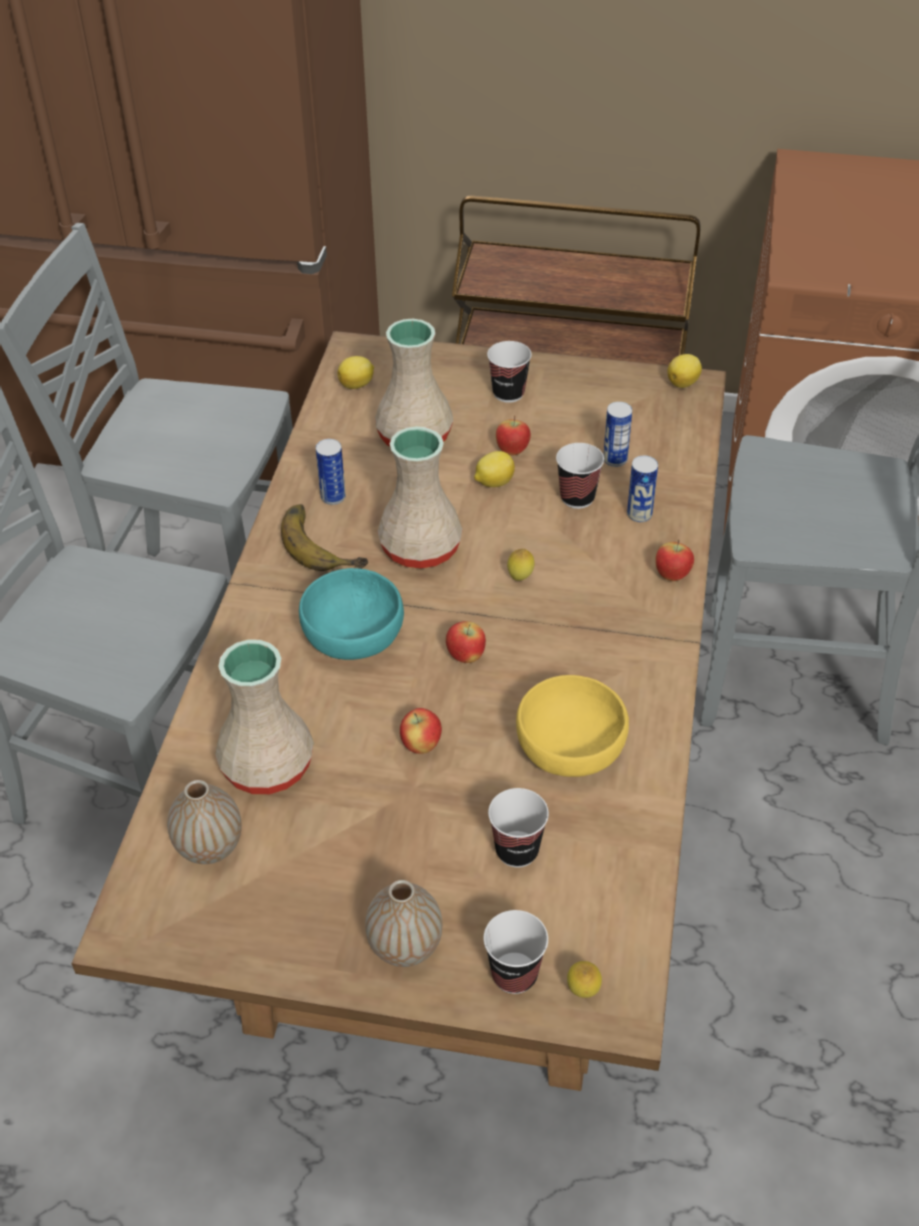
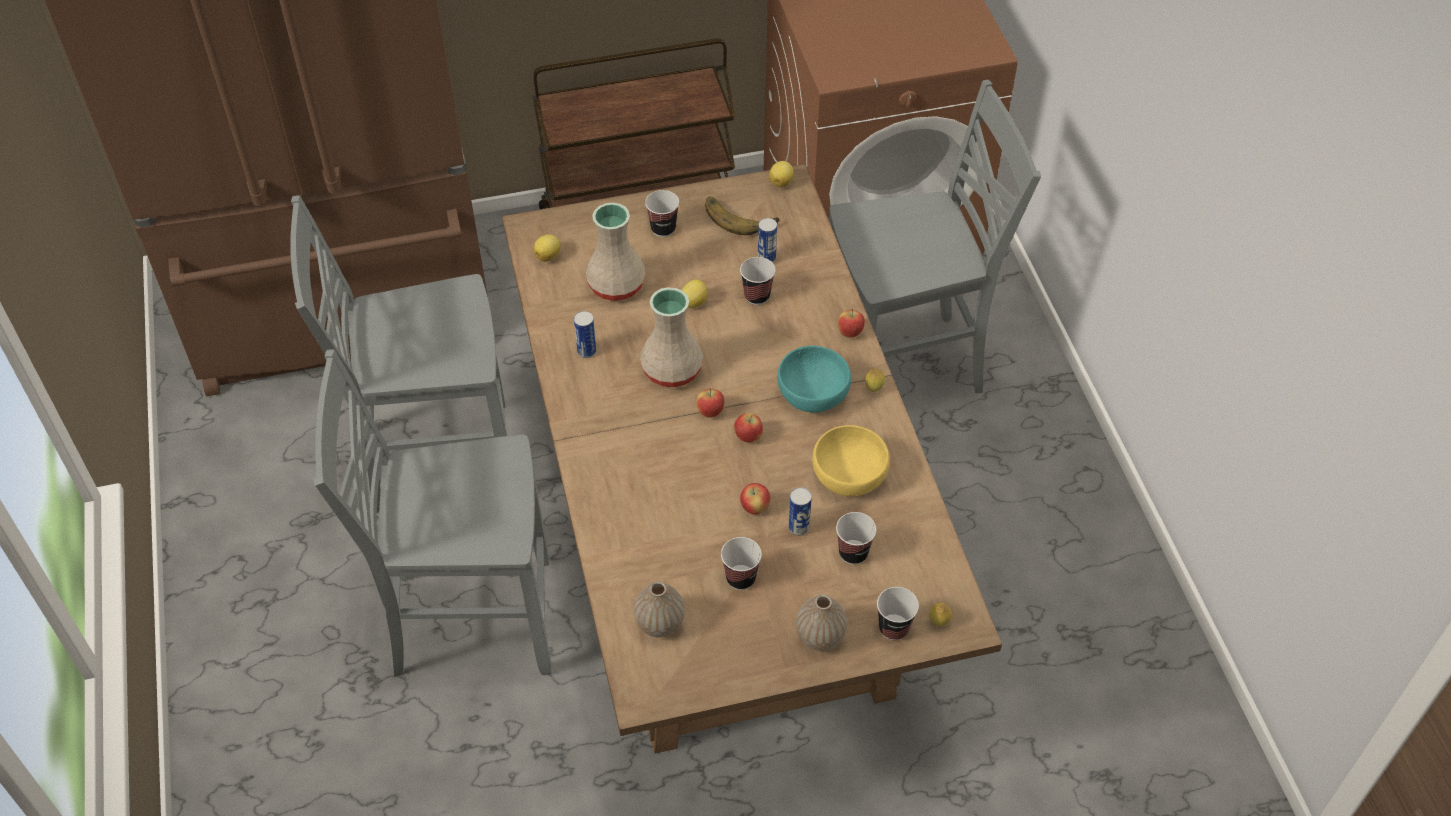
camera: 25 degrees left, 5 degrees up
beige vase [215,640,314,794] -> none
banana [281,504,368,571] -> banana moved to [705,196,780,235]
turquoise bowl [299,568,404,660] -> turquoise bowl moved to [777,345,851,413]
apple [496,416,531,456] -> apple moved to [696,388,724,418]
lemon [507,549,535,581] -> lemon moved to [865,368,885,392]
can [627,456,658,522] -> can moved to [789,487,812,536]
none -> cup [721,537,762,590]

